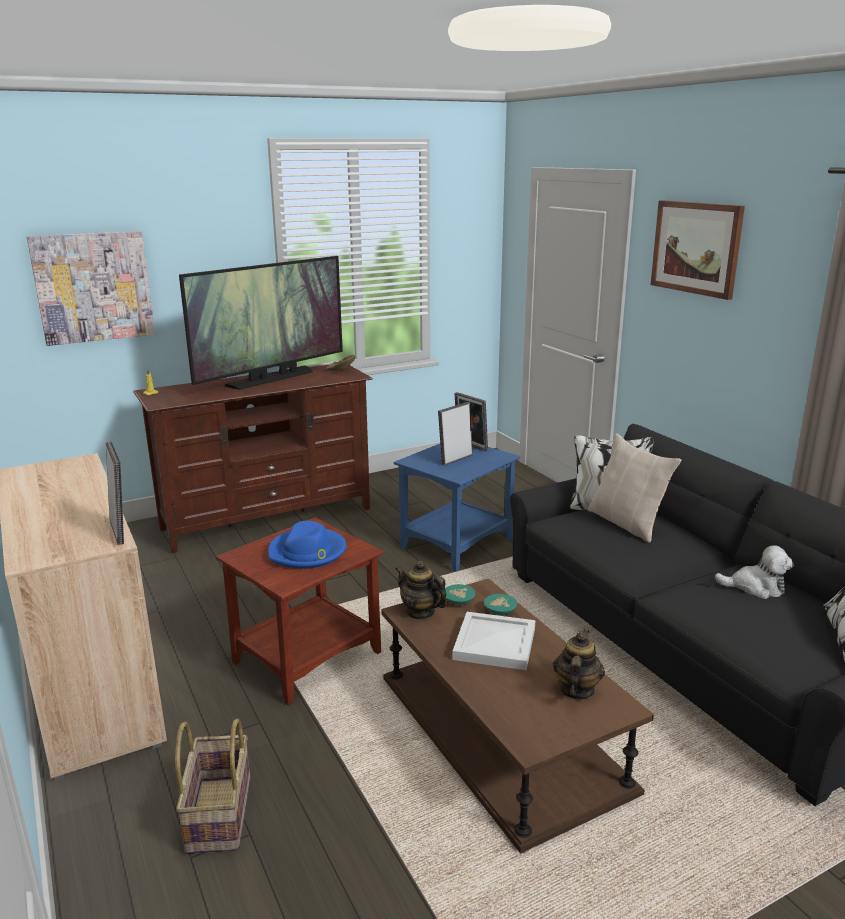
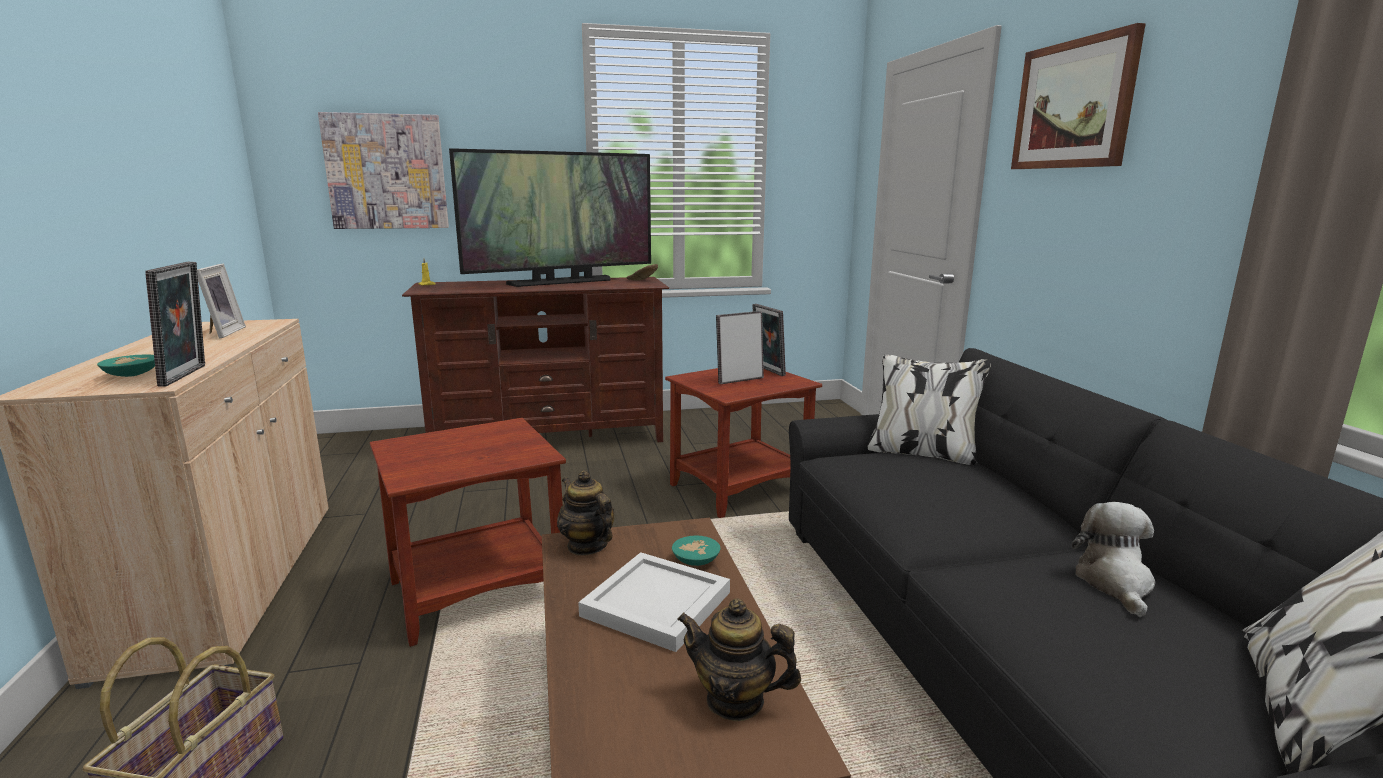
camera: 15 degrees right, 5 degrees down
blue hat [268,521,346,569] -> none
blue side table [394,444,520,572] -> brown side table [665,368,822,518]
turquoise bowl [445,584,475,605] -> turquoise bowl moved to [97,354,155,377]
teapot [553,630,605,699] -> teapot turned 105 degrees counterclockwise [677,598,801,721]
beige pillow [588,433,681,543] -> none
plush toy [715,545,794,599] -> plush toy turned 105 degrees counterclockwise [1072,502,1155,617]
none -> picture frame [197,264,246,339]

